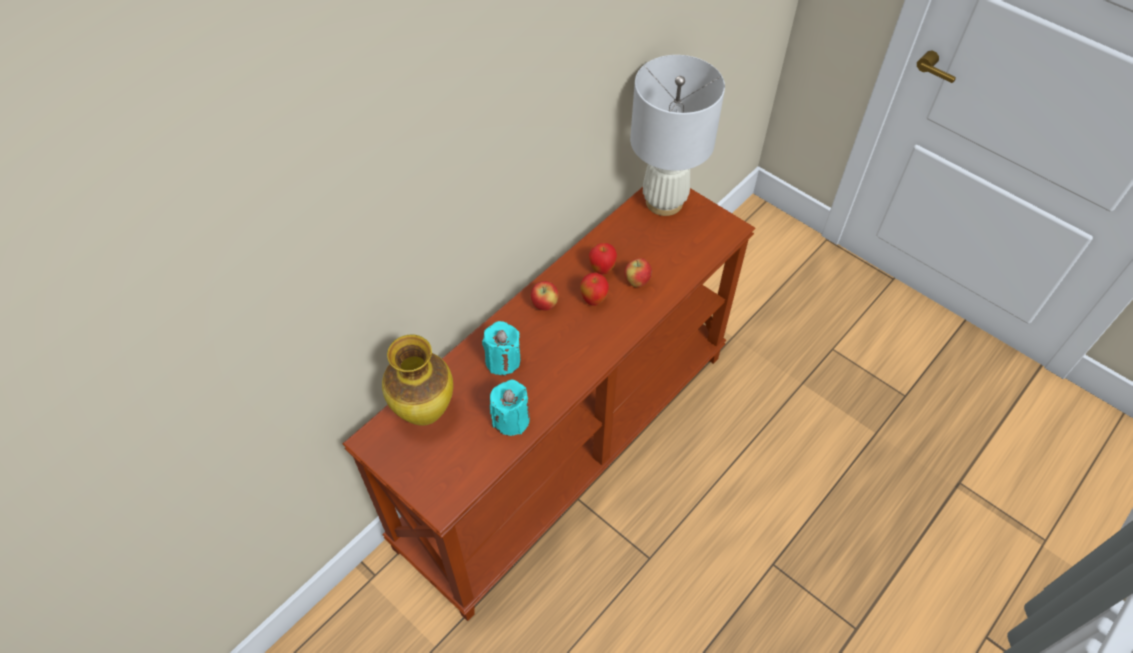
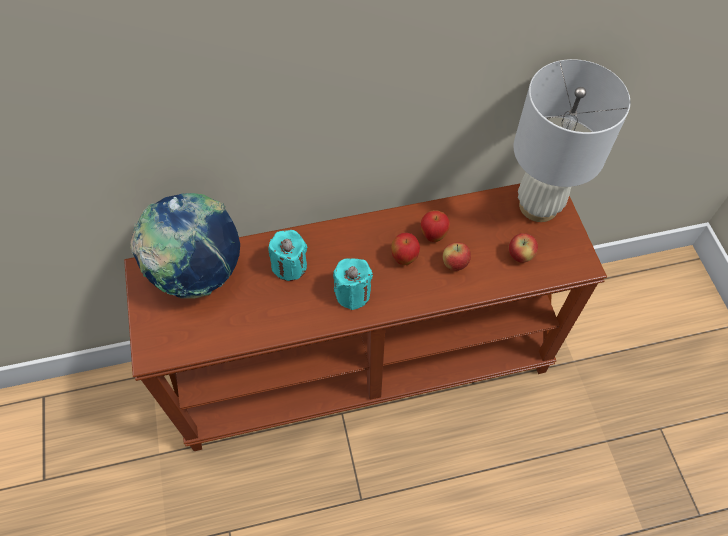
camera: 35 degrees right, 5 degrees up
vase [382,334,453,426] -> globe [130,193,240,299]
turquoise candle [490,380,530,436] -> turquoise candle moved to [333,258,373,310]
apple [530,281,559,311] -> apple moved to [509,233,538,263]

